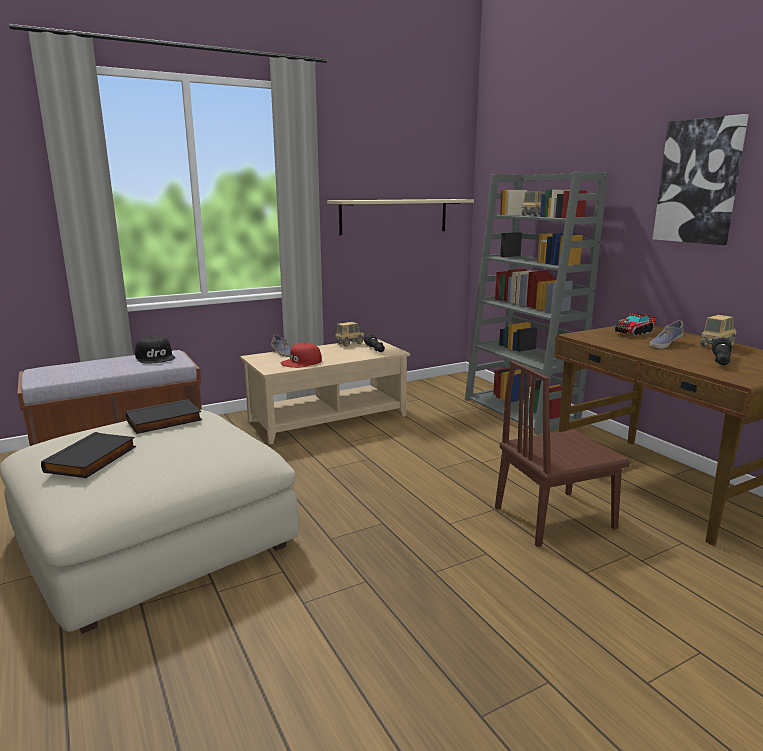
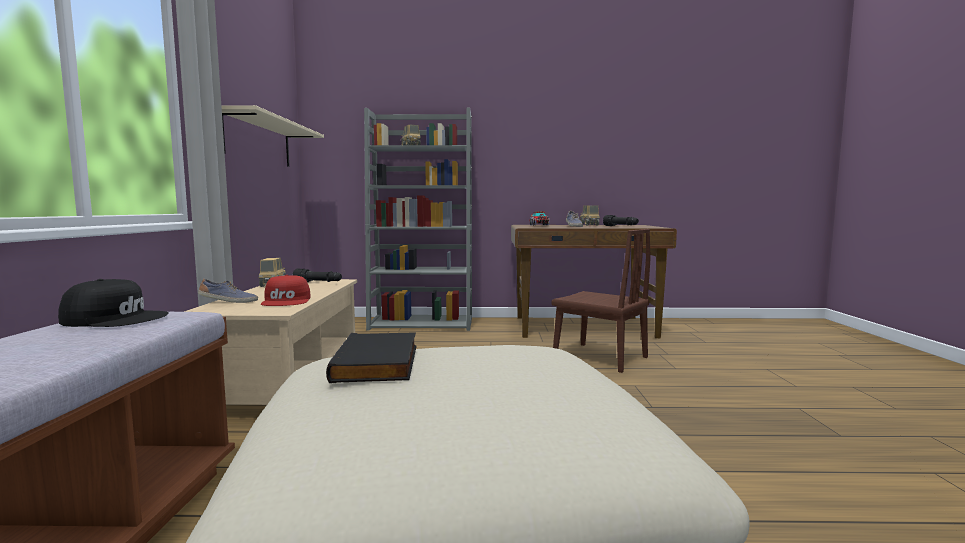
camera: 60 degrees left, 10 degrees down
black book [41,432,136,478] -> none
brown chair [495,361,630,547] -> brown chair turned 60 degrees counterclockwise [551,229,651,373]
picture [653,114,749,245] -> none

